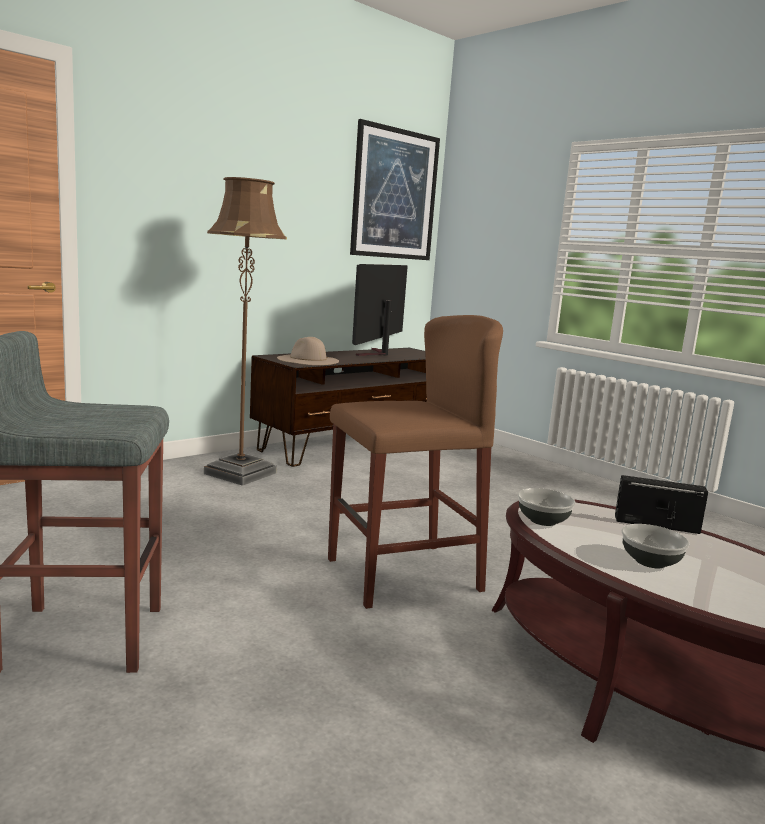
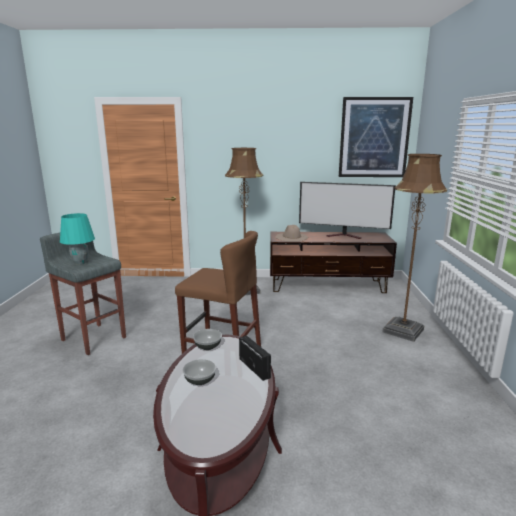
camera: 45 degrees right, 5 degrees up
television [352,264,408,356] -> television turned 135 degrees counterclockwise [299,182,396,239]
none -> turquoise table lamp [60,213,95,265]
none -> brown floor lamp [383,154,447,342]

